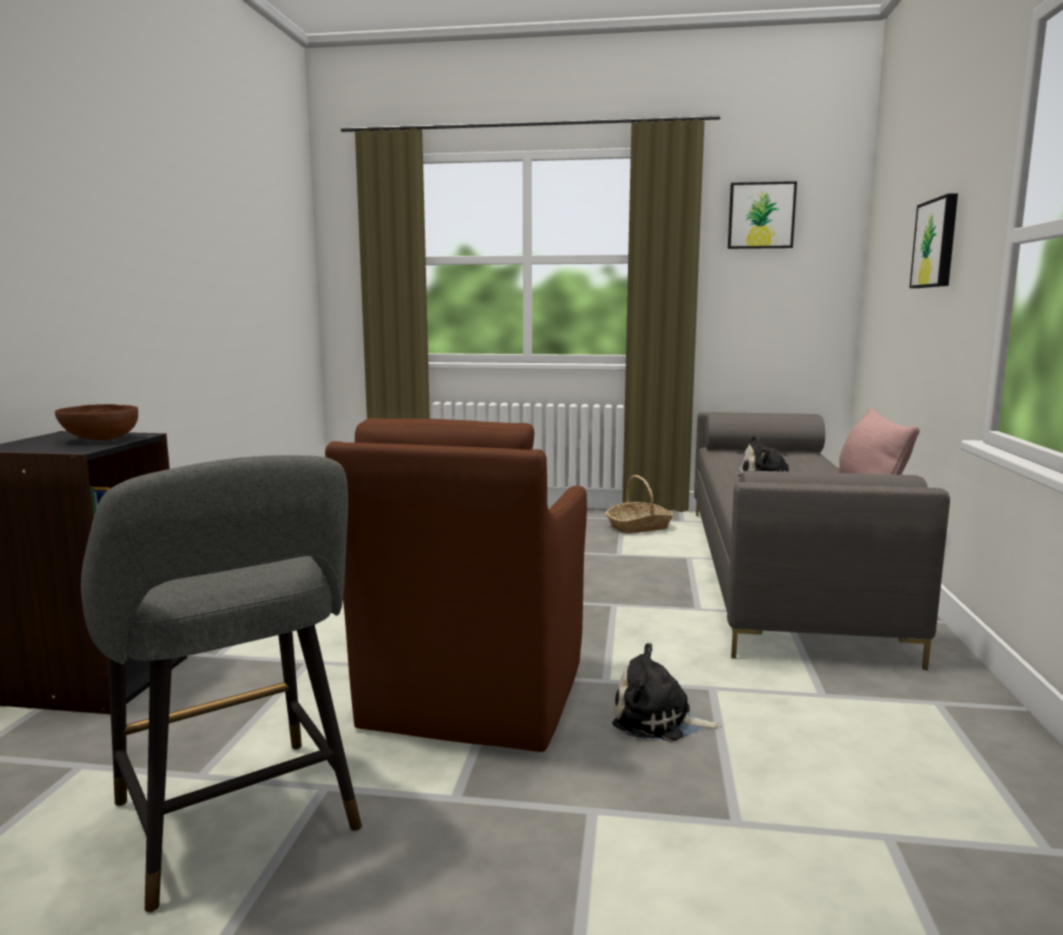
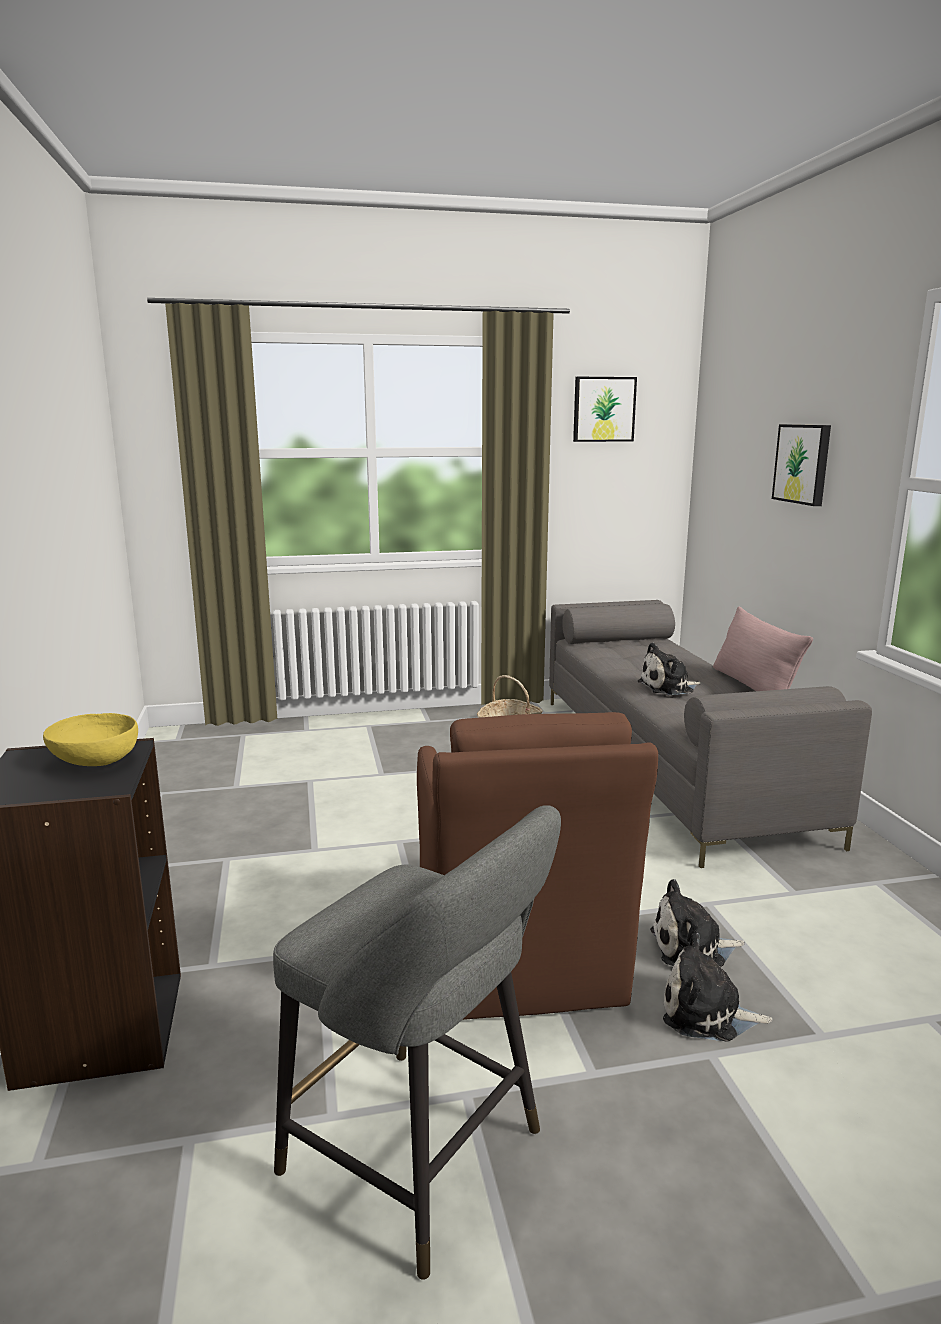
camera: 20 degrees left, 5 degrees up
brown bowl [55,404,138,440] -> yellow bowl [43,713,138,766]
none -> plush toy [663,933,773,1042]

